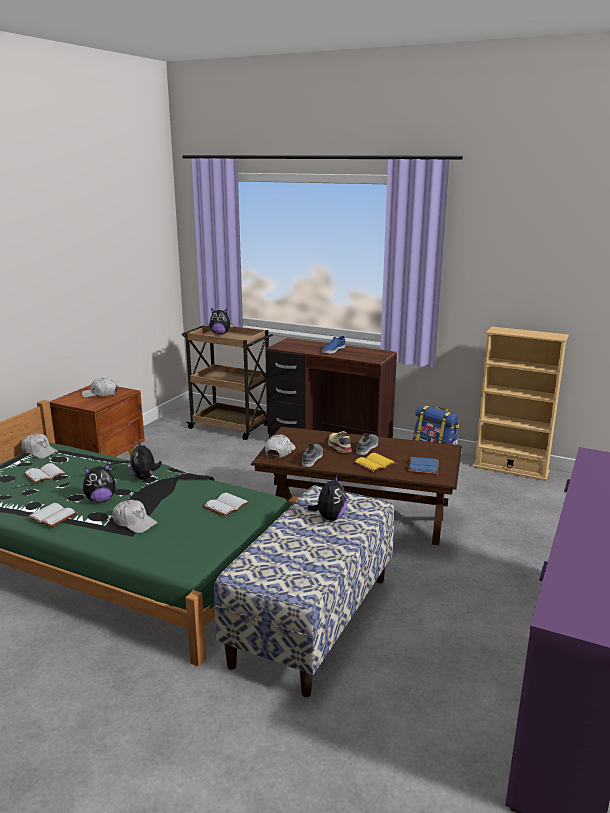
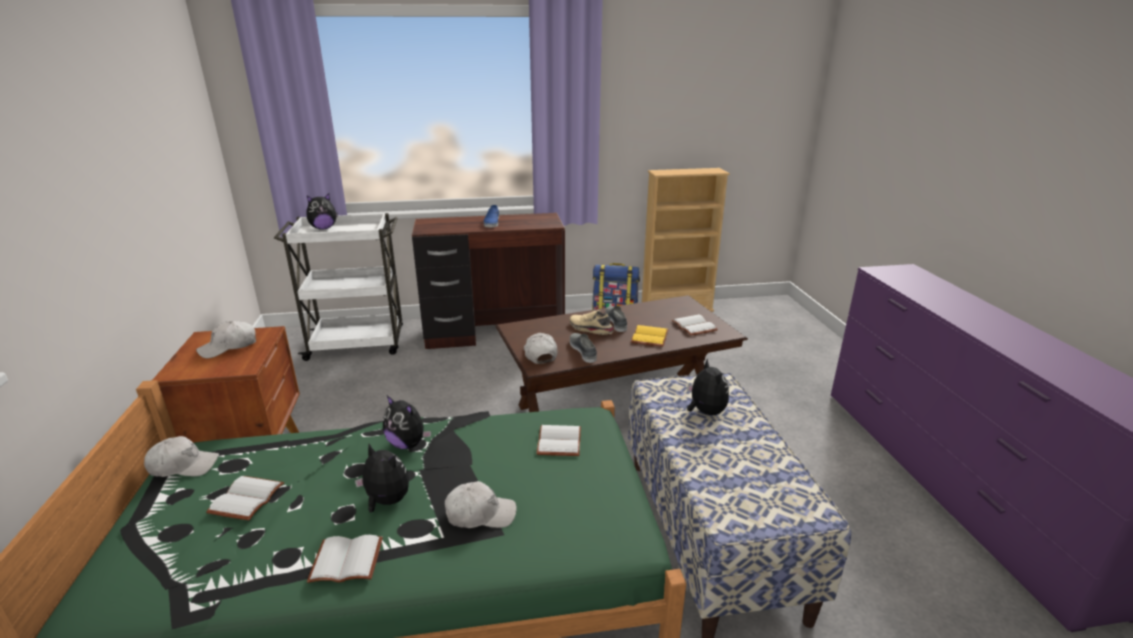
camera: 35 degrees left, 5 degrees up
plush toy [83,463,117,502] -> plush toy turned 90 degrees counterclockwise [355,444,409,513]
brown cart [182,323,273,440] -> white cart [274,213,403,361]
blue book [408,457,439,475] -> white book [672,315,718,336]

